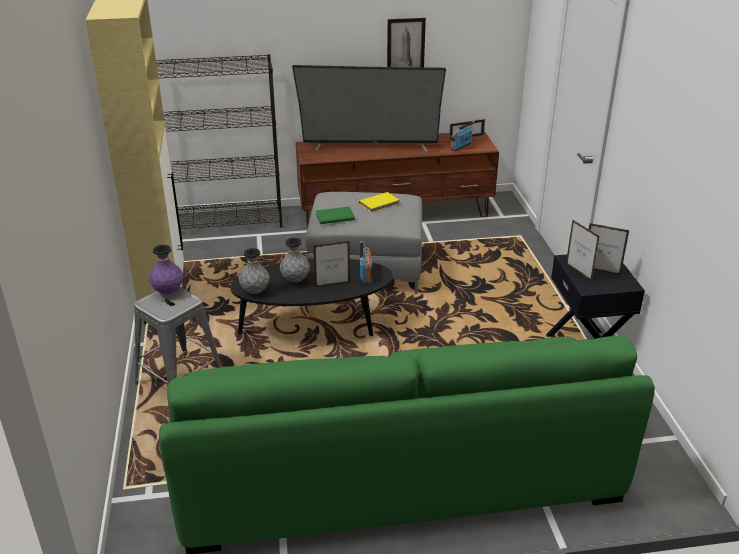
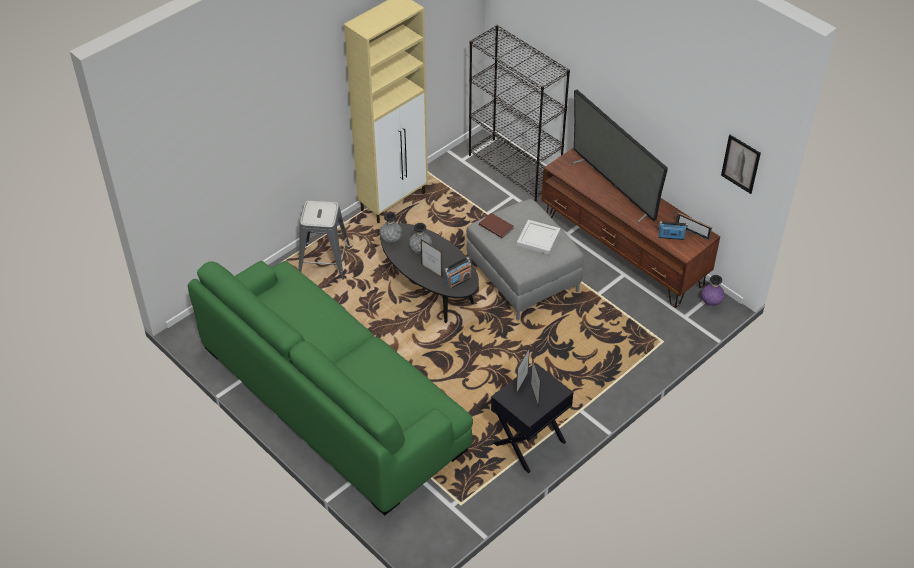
camera: 55 degrees right, 15 degrees up
purple vase [149,245,183,294] -> purple vase moved to [701,275,725,306]
green book [316,207,355,224] -> brown book [479,213,514,238]
yellow book [359,192,400,212] -> white tray [517,220,560,254]
picture [387,18,426,67] -> picture moved to [721,135,761,194]

